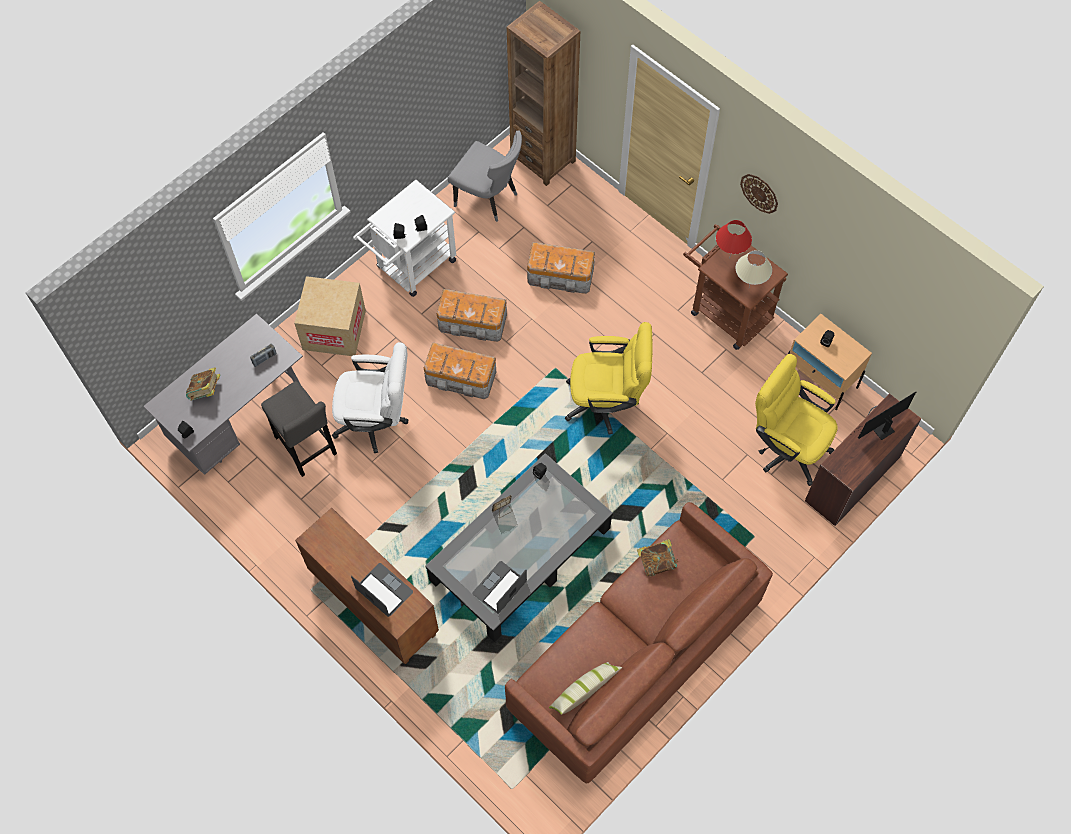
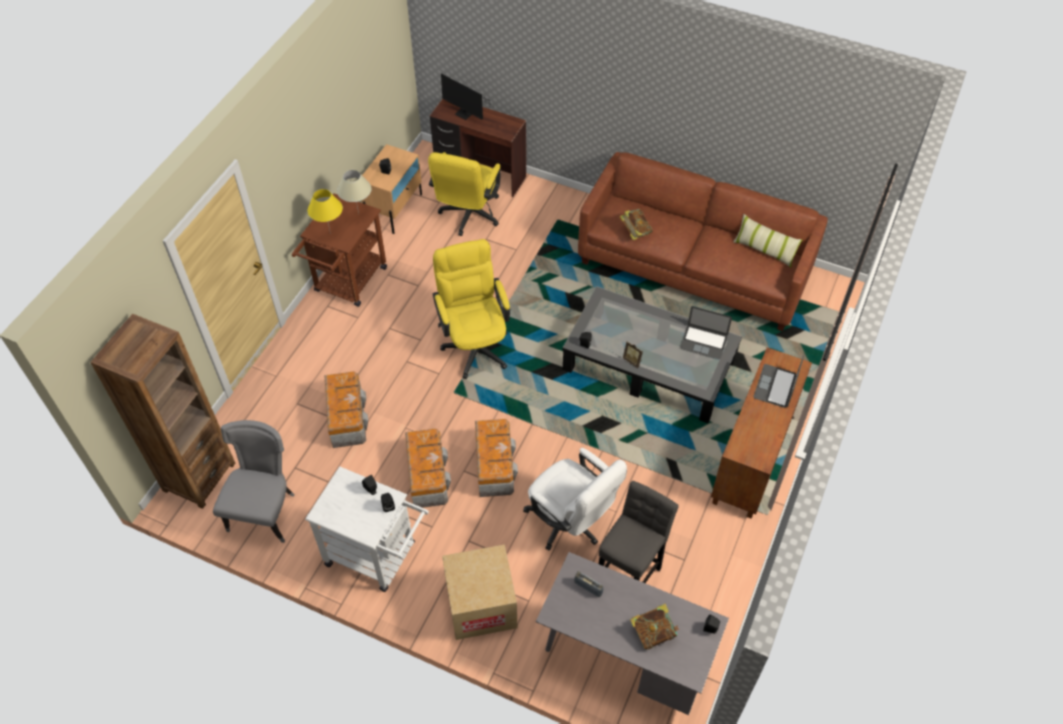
camera: 110 degrees left, 10 degrees down
white office chair [332,342,408,453] -> white office chair turned 150 degrees clockwise [523,448,627,551]
red table lamp [716,220,752,259] -> yellow table lamp [308,189,343,234]
wall clock [740,174,778,214] -> none

